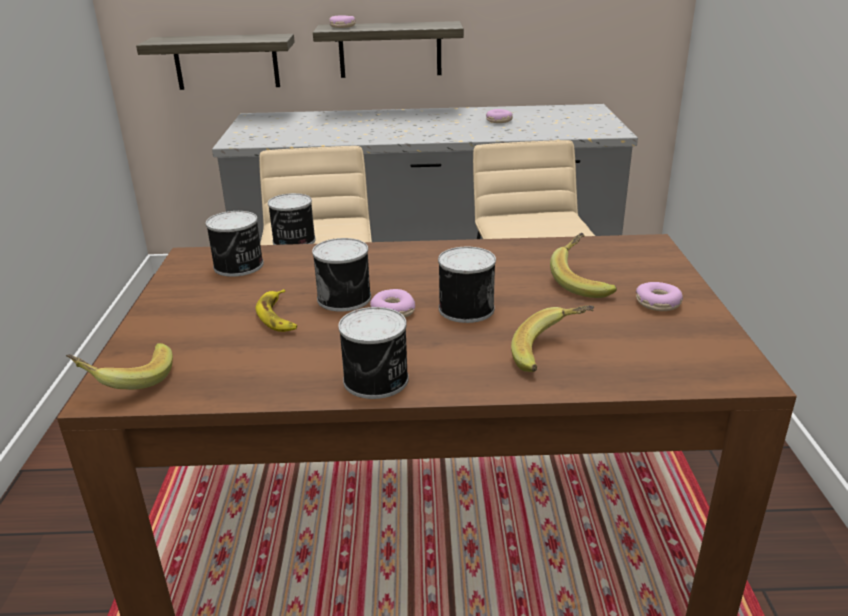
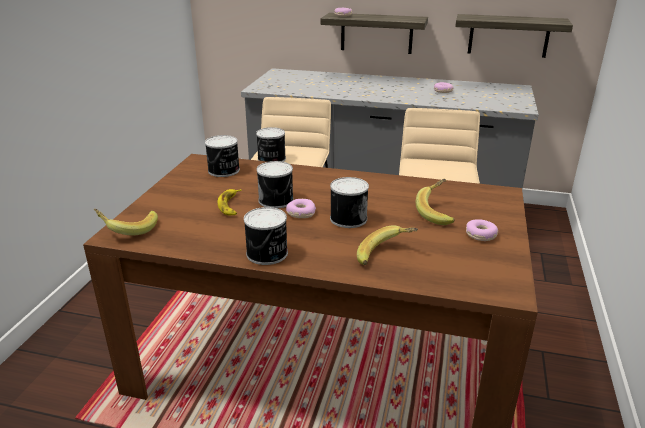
camera: 15 degrees right, 0 degrees up
shelf [136,34,295,90] -> shelf moved to [455,14,573,58]

